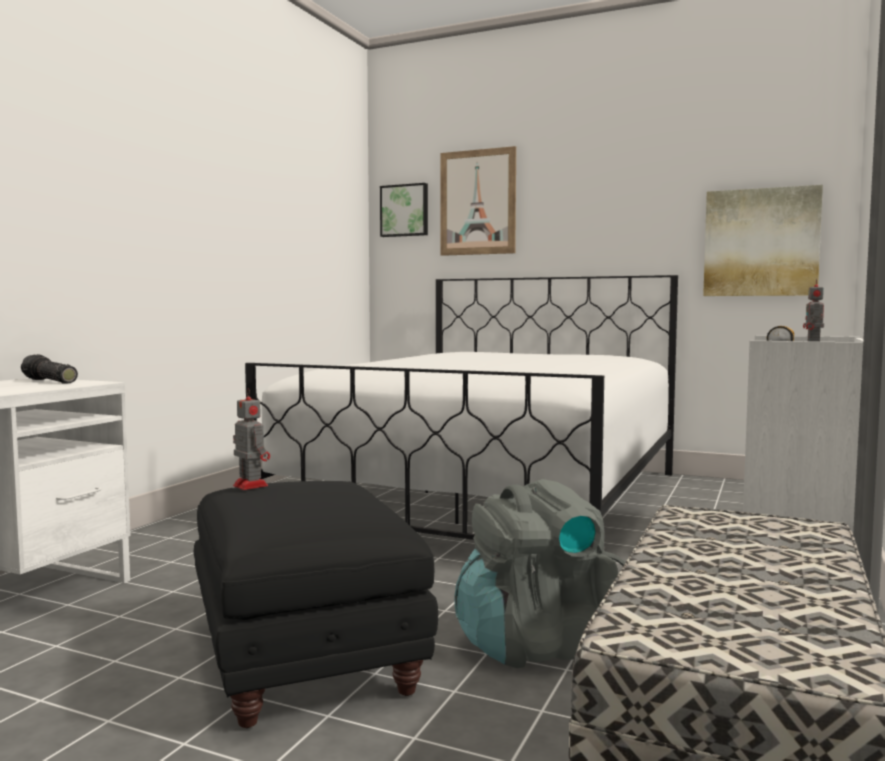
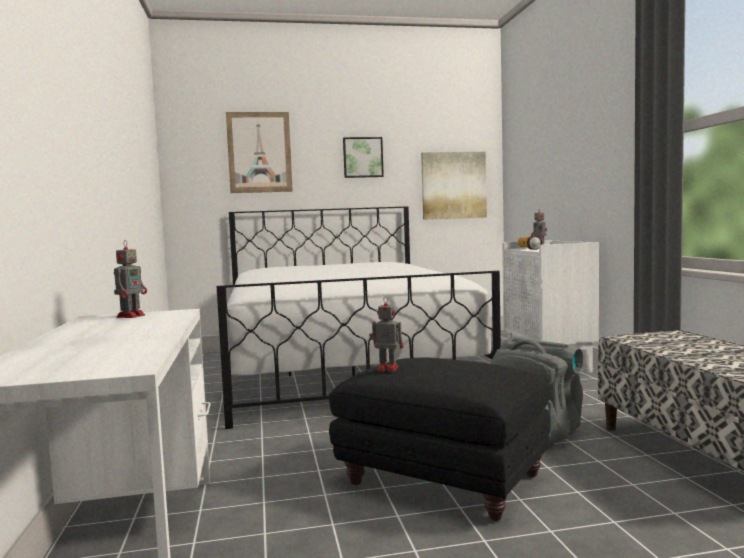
camera: 35 degrees left, 0 degrees up
flashlight [21,354,78,384] -> toy robot [114,240,147,318]
picture [380,183,428,237] -> picture moved to [343,137,384,178]

